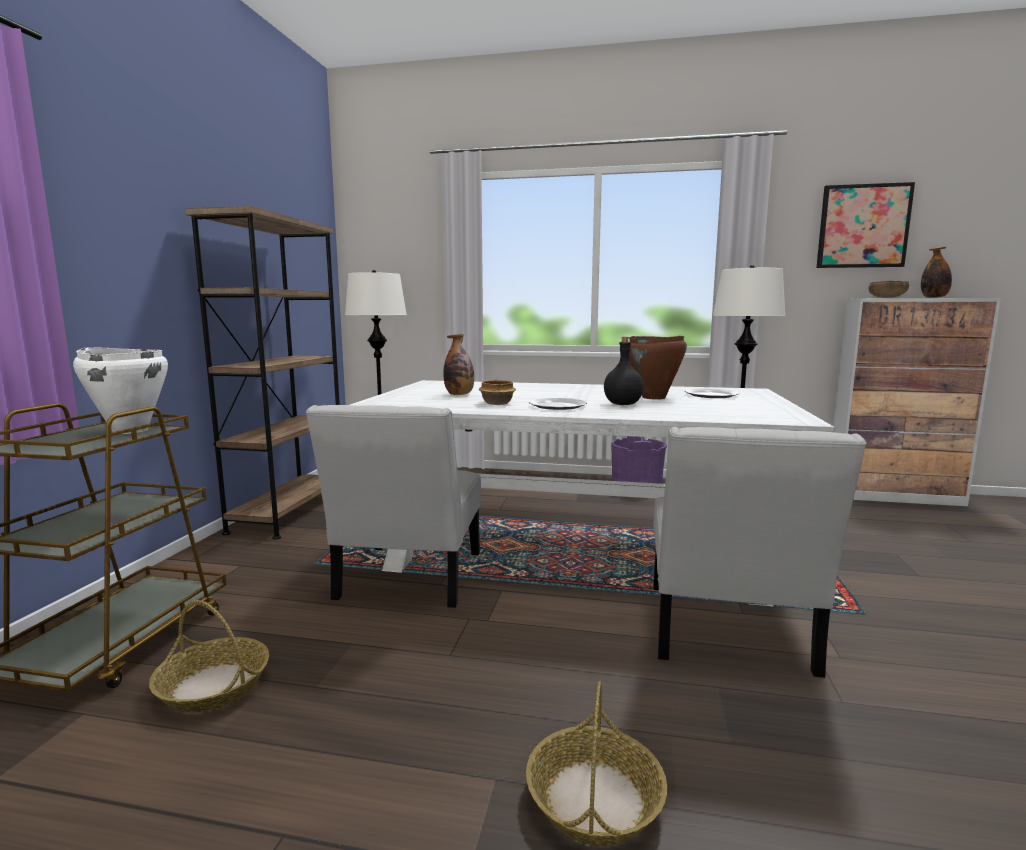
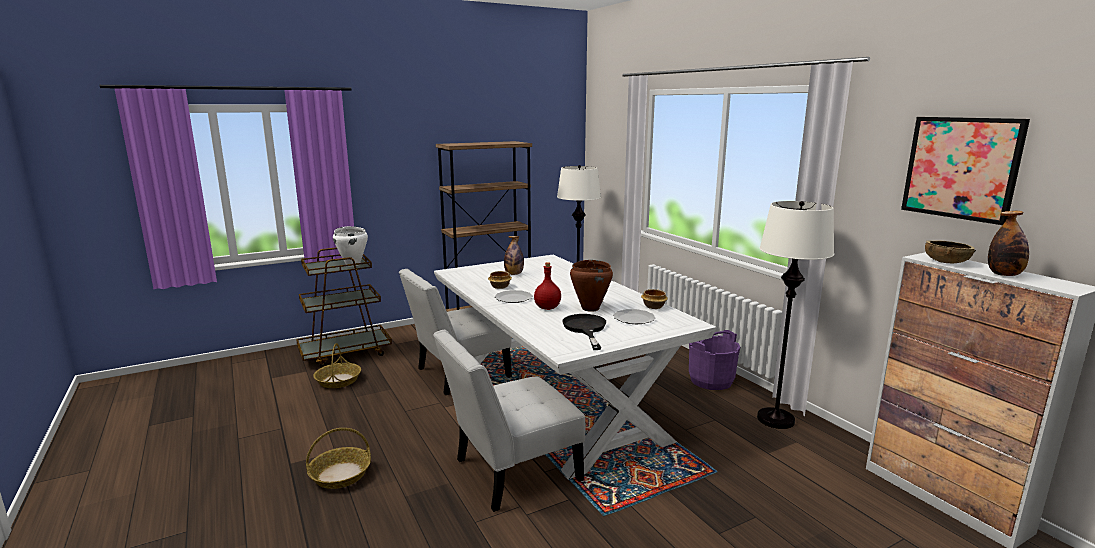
camera: 50 degrees right, 5 degrees up
black bottle [604,337,644,405] -> red bottle [534,262,561,310]
none -> black frying pan [562,314,606,350]
none -> bowl [641,289,668,309]

